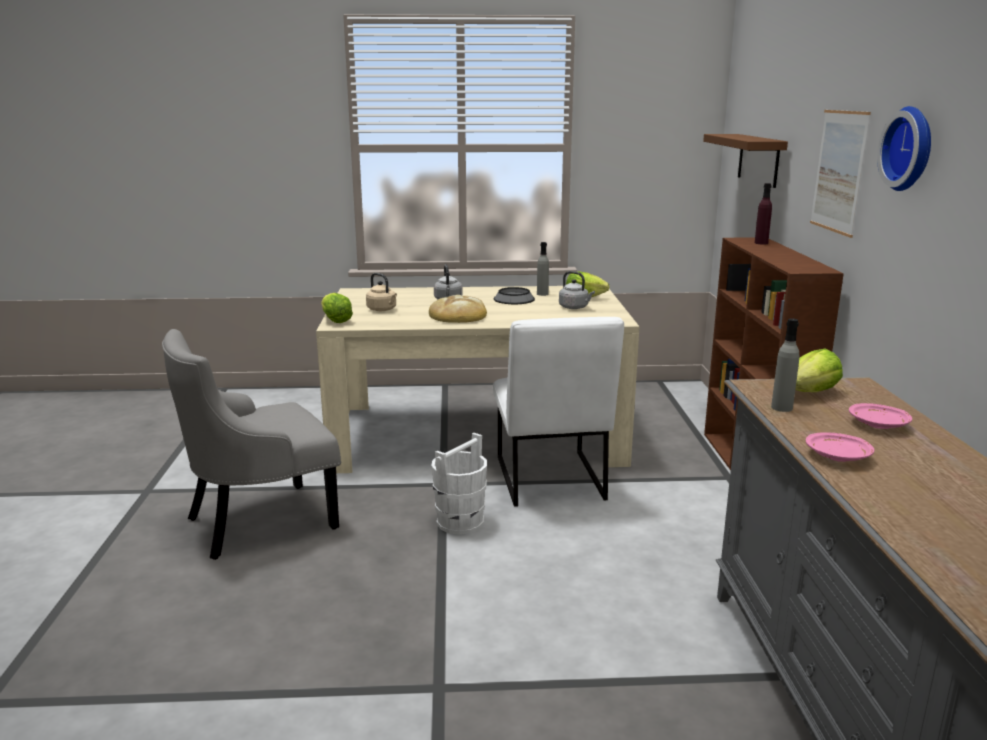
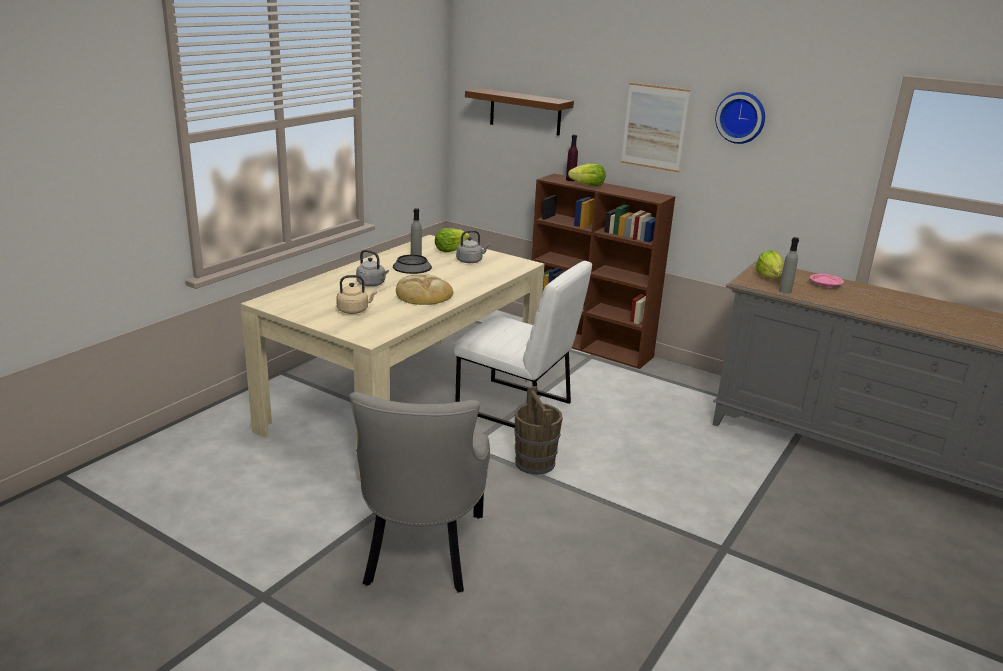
camera: 55 degrees left, 5 degrees up
lettuce [321,293,353,323] -> lettuce moved to [568,164,606,186]
white bucket [431,433,487,535] -> brown bucket [514,386,563,475]
pink plate [806,432,874,462] -> none

